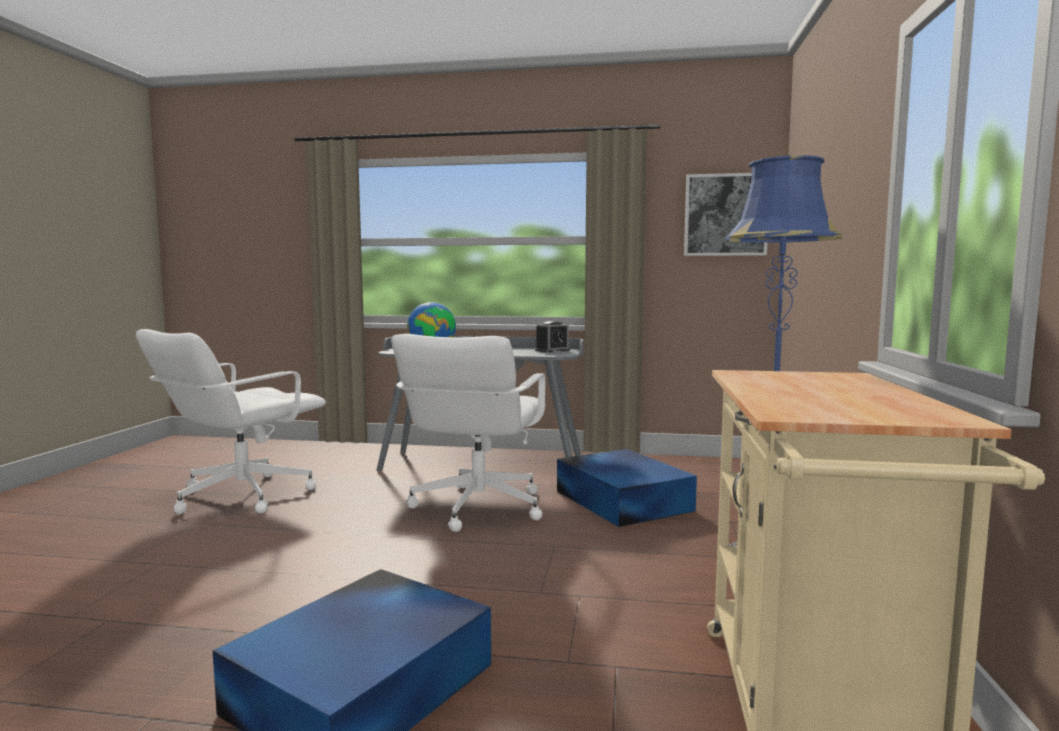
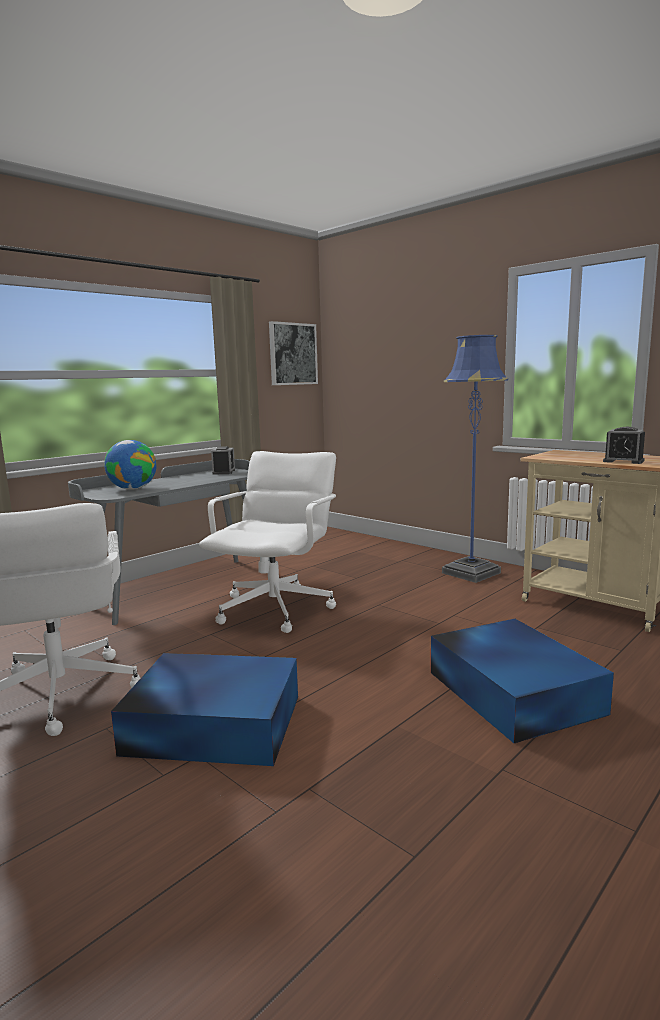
camera: 55 degrees left, 5 degrees up
white office chair [391,334,546,532] -> white office chair turned 120 degrees counterclockwise [199,451,336,633]
blue storage box [557,449,697,527] -> blue storage box moved to [111,653,298,766]
none -> alarm clock [603,427,645,464]

